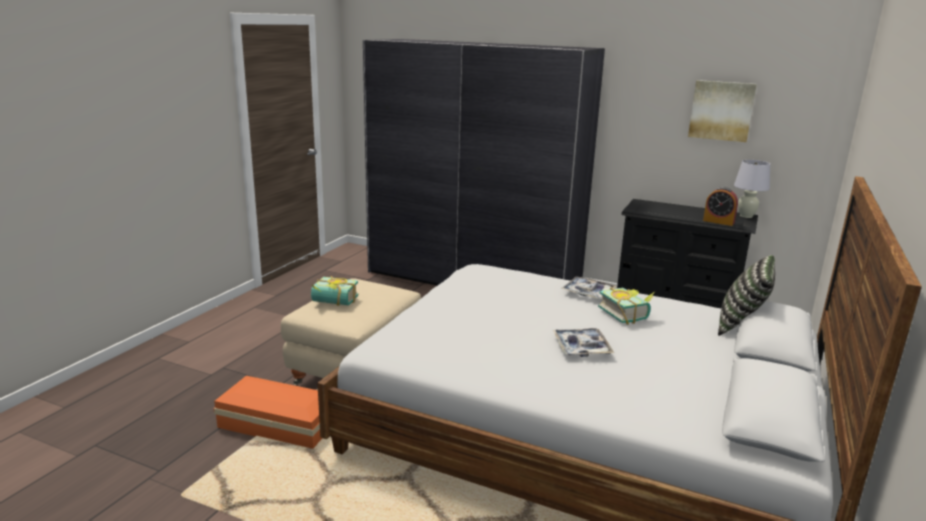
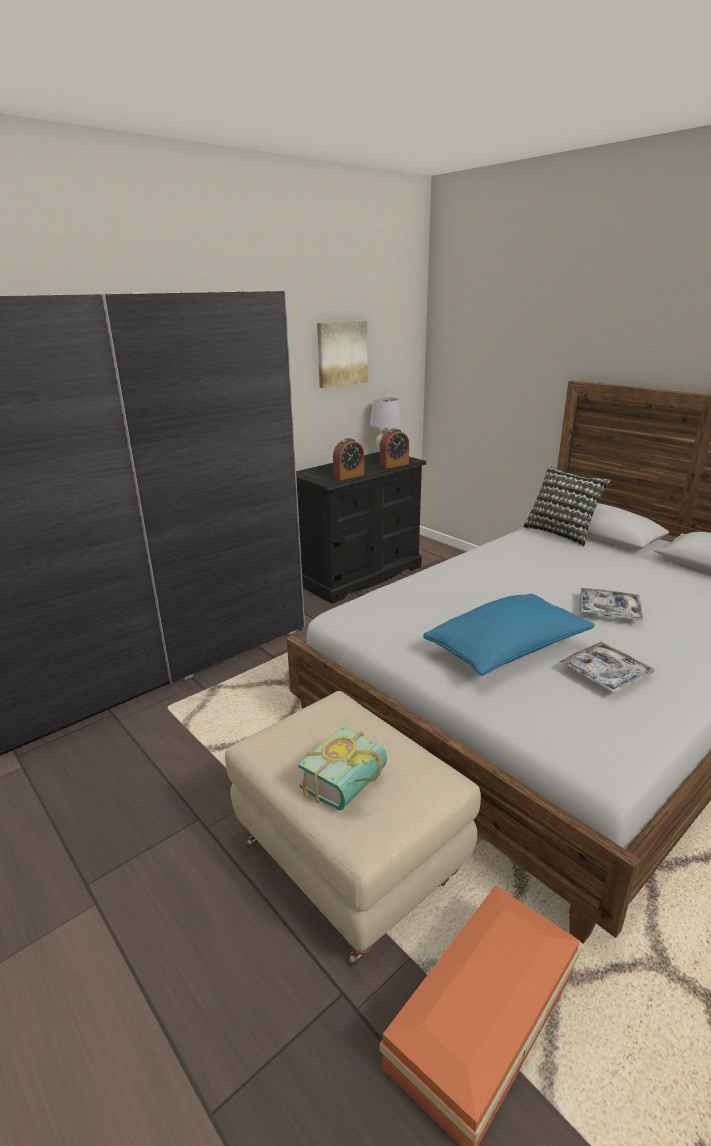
camera: 65 degrees left, 5 degrees up
tray [561,276,616,299] -> tray moved to [559,641,655,693]
book [598,287,654,325] -> none
none -> alarm clock [333,438,364,480]
none -> blue pillow [423,594,595,676]

